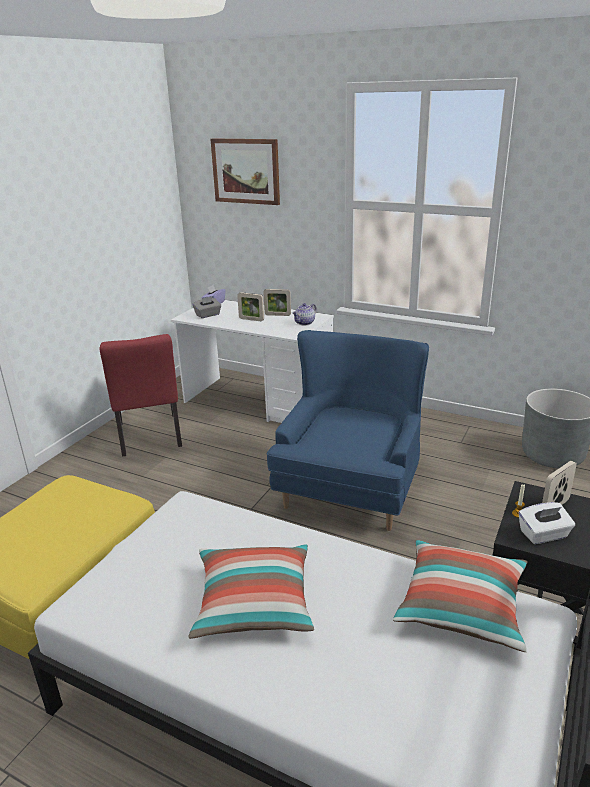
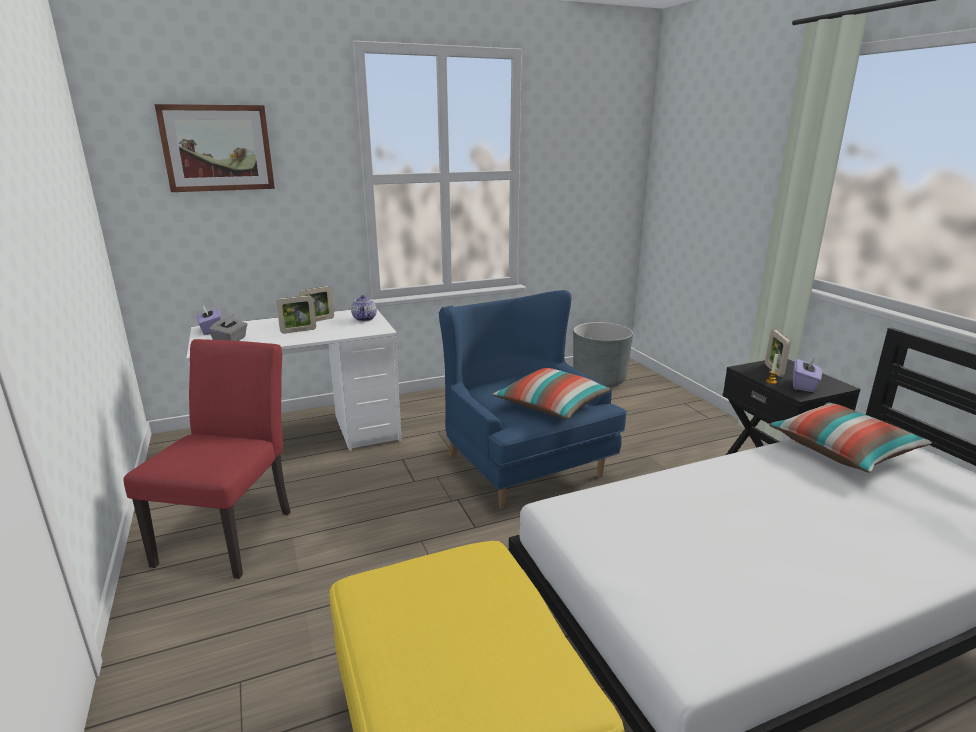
camera: 50 degrees left, 5 degrees down
red chair [100,334,182,456] -> red chair turned 105 degrees counterclockwise [123,339,291,579]
pillow [189,544,314,639] -> pillow moved to [493,368,610,419]
white tissue box [518,502,575,544] -> purple tissue box [793,357,822,392]

